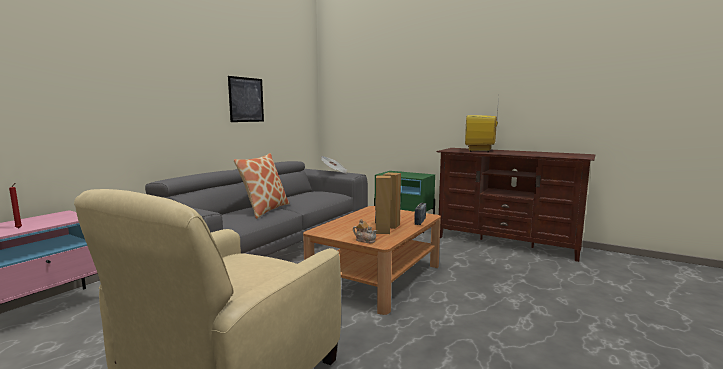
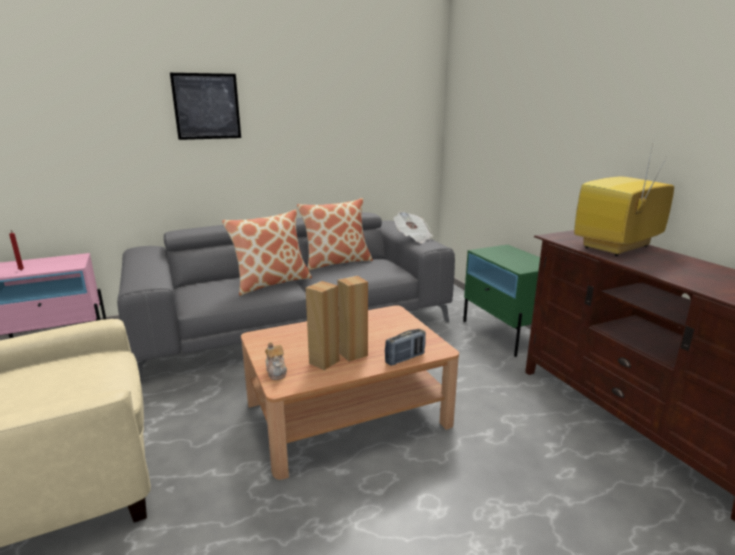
camera: 35 degrees right, 10 degrees up
picture [228,76,264,122] -> picture moved to [170,73,241,140]
none -> pillow [297,198,373,271]

